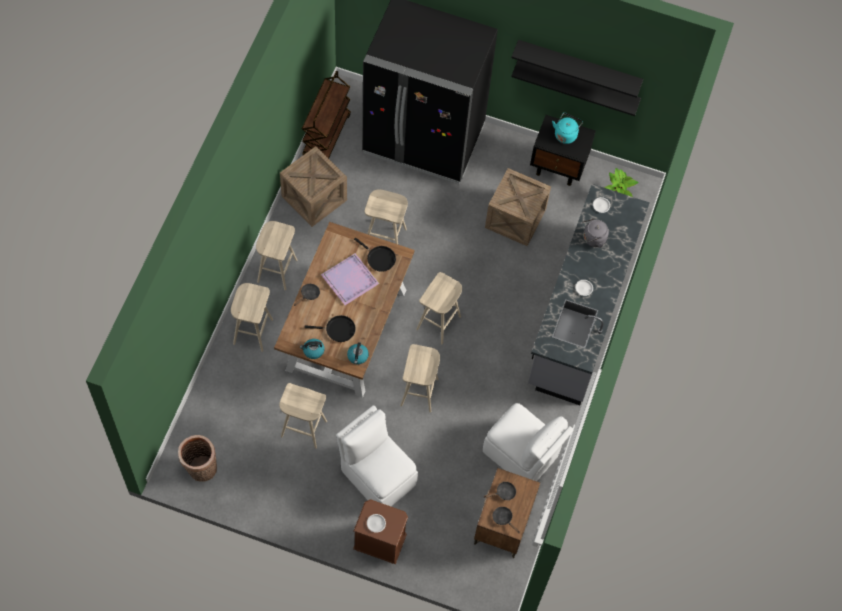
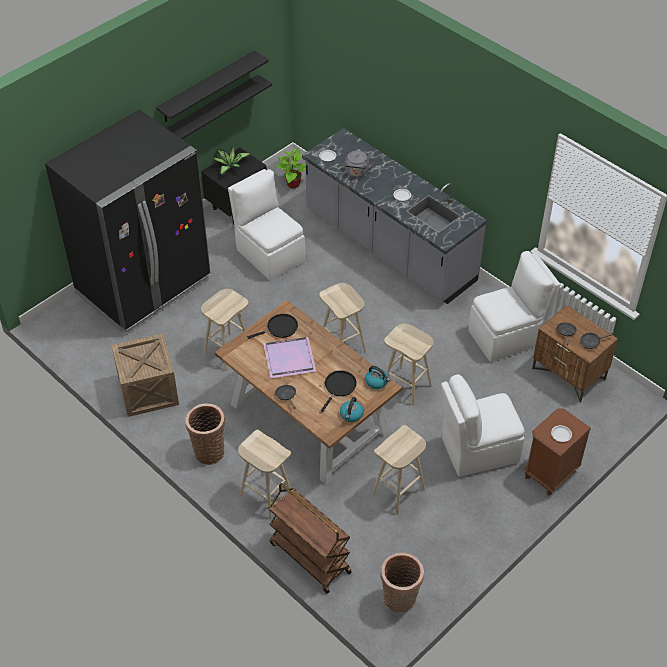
camera: 60 degrees left, 15 degrees down
beige stool [256,221,297,290] -> basket [185,404,225,465]
brown cart [302,71,351,158] -> brown cart moved to [268,483,351,594]
crate [485,168,551,246] -> white chair [228,169,305,281]
turquoise kettle [552,113,583,144] -> potted plant [213,148,251,175]

